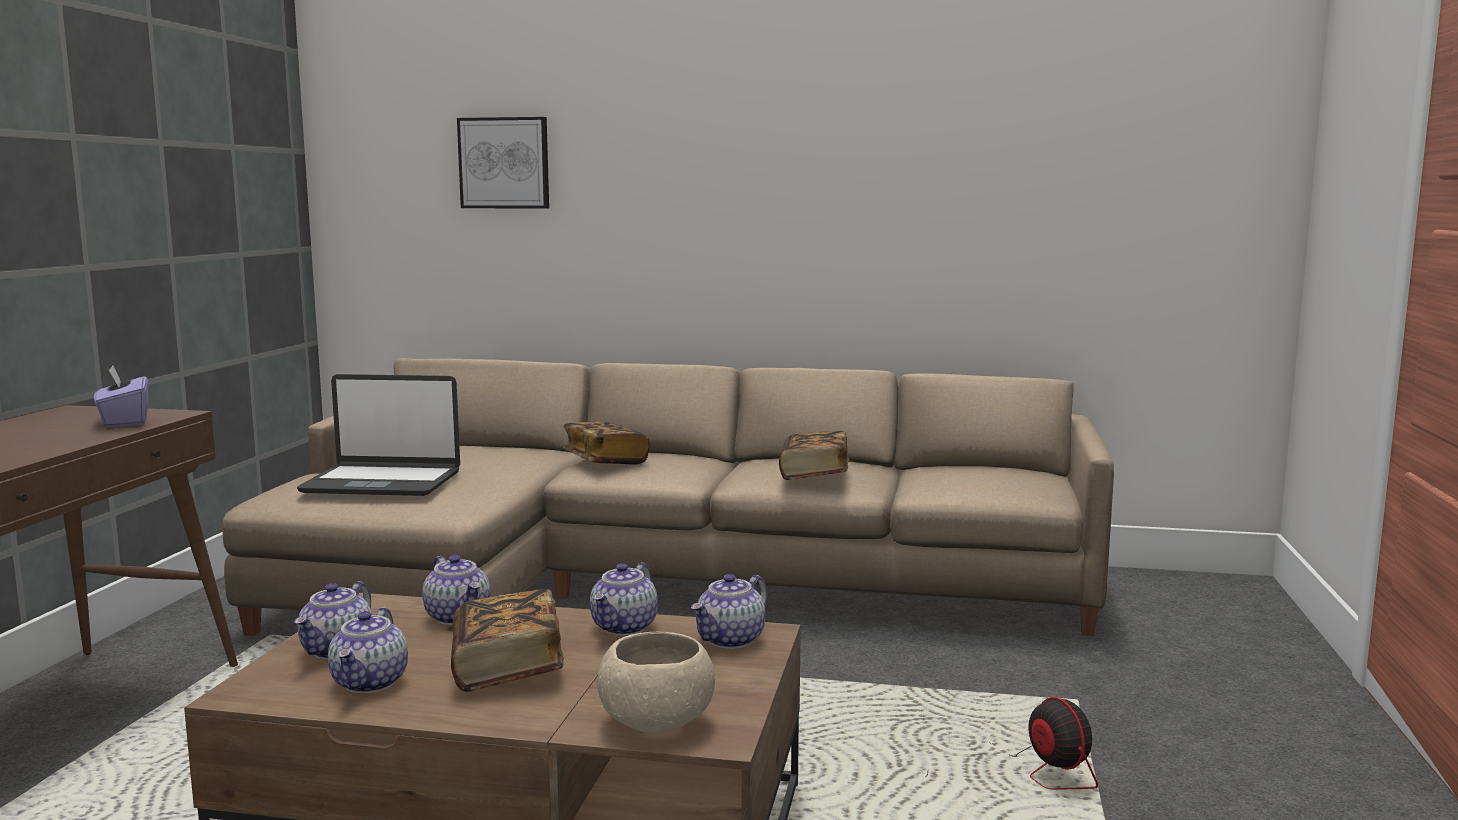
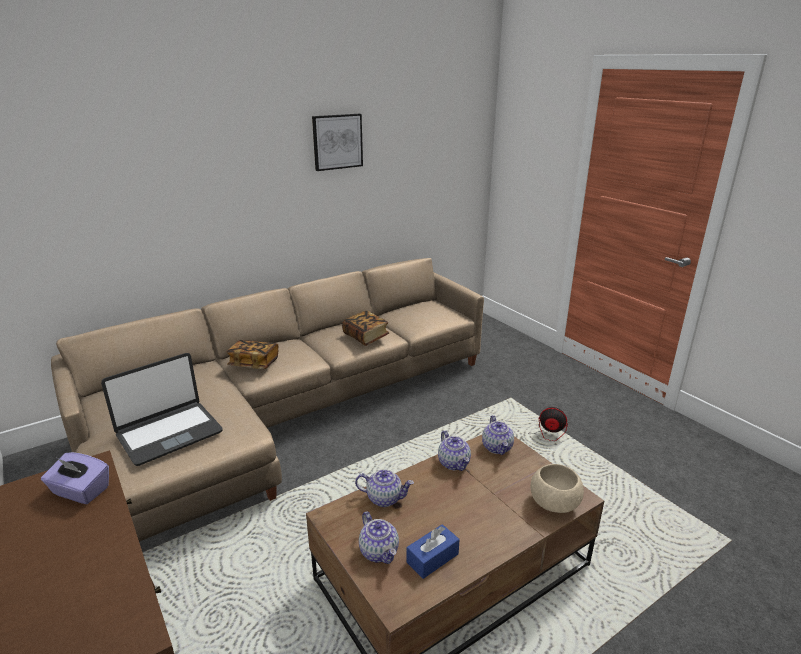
camera: 45 degrees left, 15 degrees up
teapot [328,607,408,693] -> blue tissue box [406,524,460,579]
book [451,589,564,692] -> none
picture [457,117,549,209] -> picture moved to [312,114,363,171]

